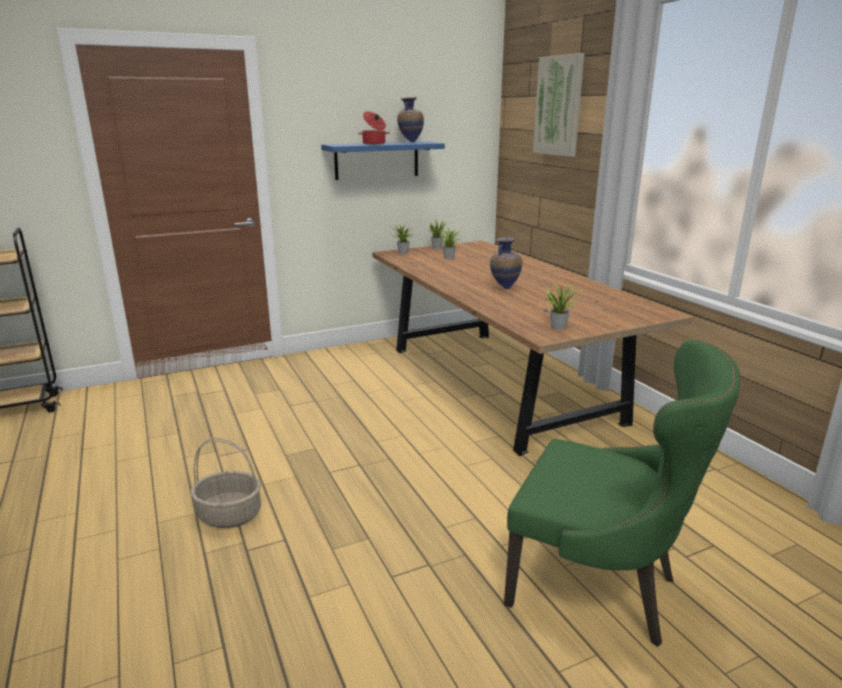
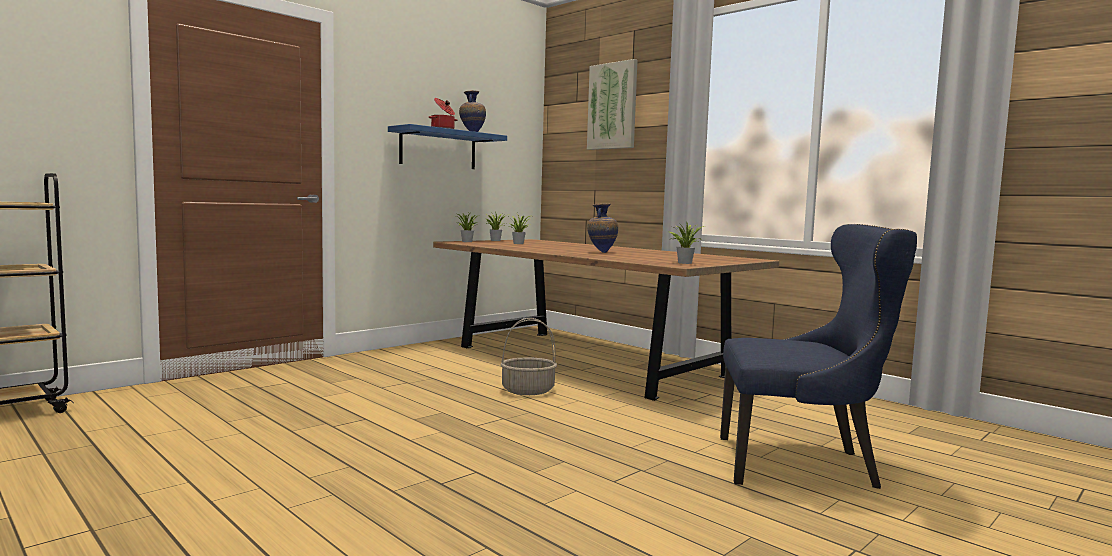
camera: 20 degrees left, 15 degrees down
basket [191,438,261,528] -> basket moved to [501,318,557,395]
green chair [504,339,740,647] -> blue chair [720,224,917,489]

